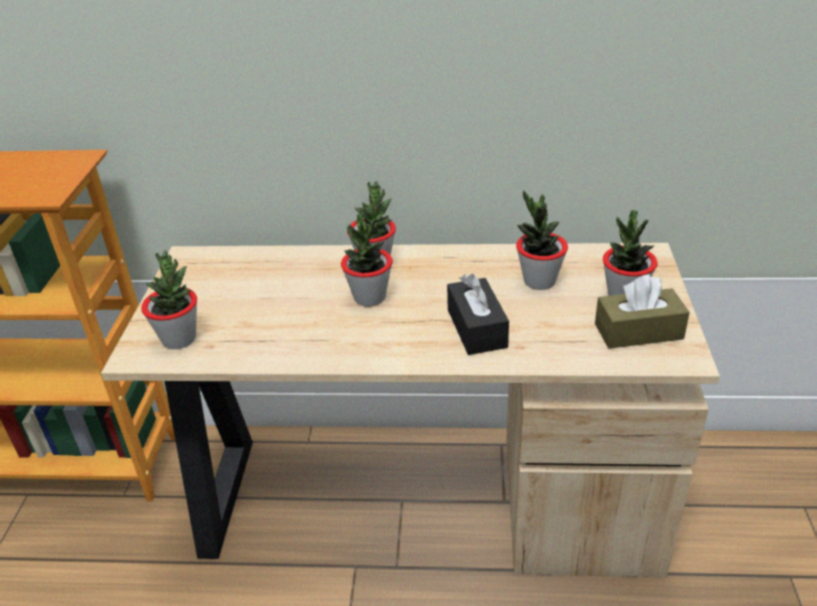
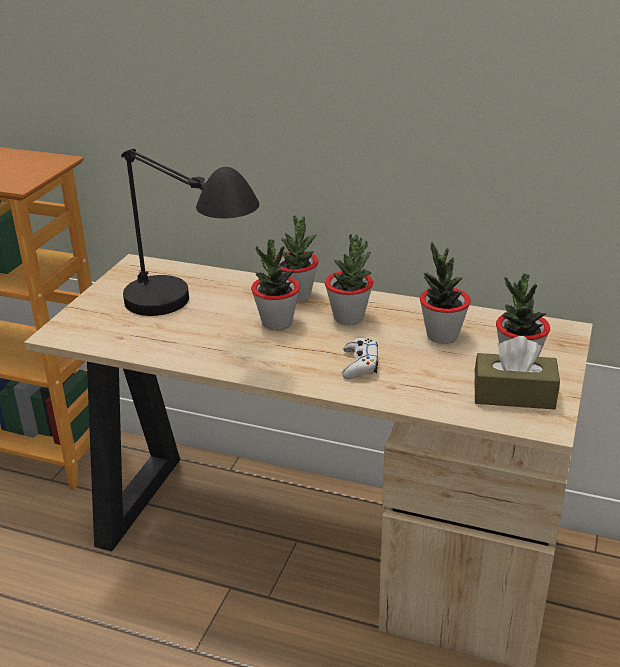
camera: 15 degrees right, 5 degrees down
potted plant [141,250,197,349] -> potted plant moved to [325,234,373,325]
black tissue box [447,274,509,355] -> white game controller [342,338,378,379]
none -> black table lamp [121,149,259,316]

